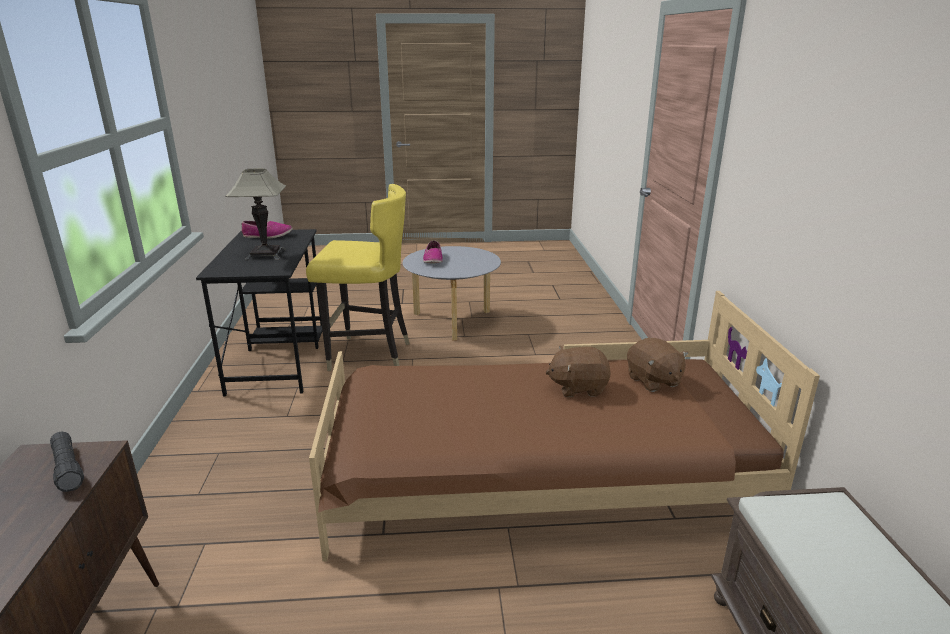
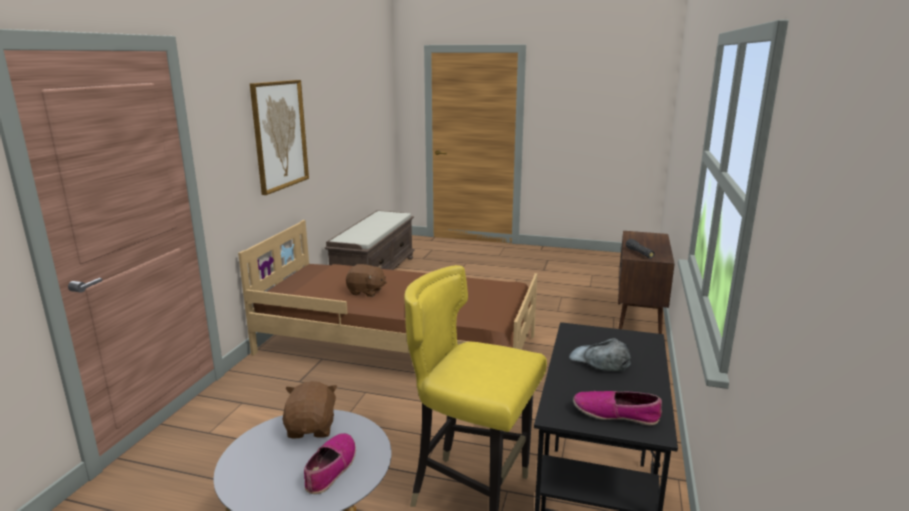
camera: 160 degrees left, 5 degrees down
table lamp [225,168,286,261] -> grey cap [569,338,631,371]
brown plush toy [627,338,689,392] -> brown plush toy moved to [283,381,338,438]
none -> picture [250,80,309,195]

